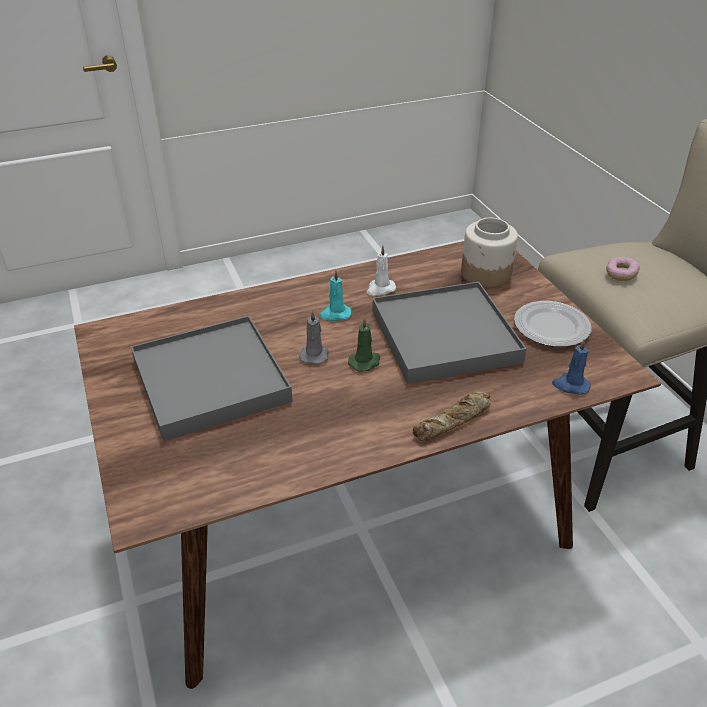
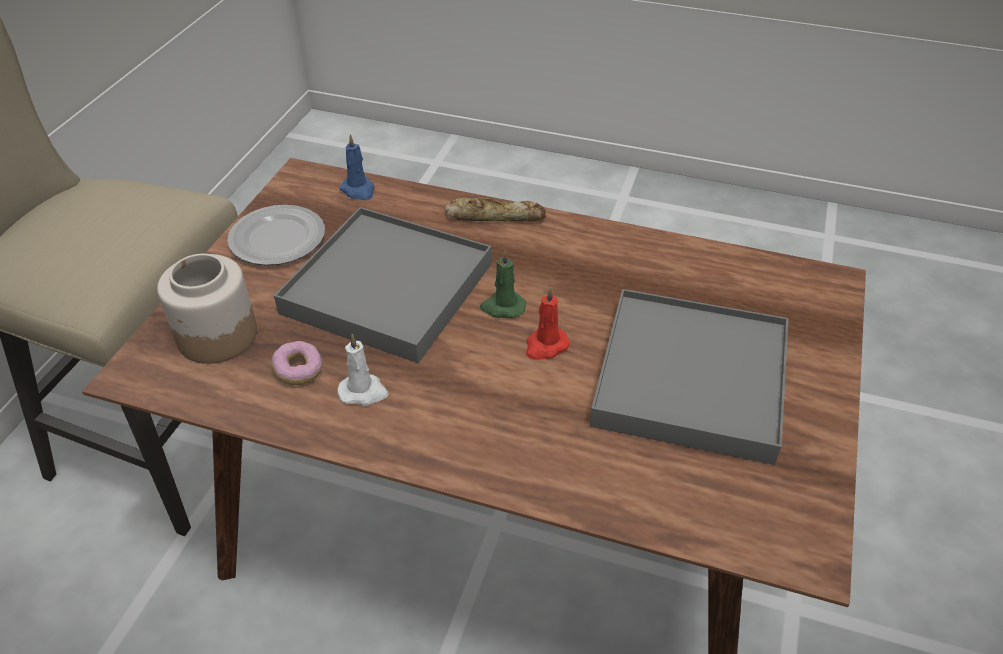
camera: 140 degrees left, 5 degrees up
grey candle [299,310,329,364] -> red candle [526,287,570,360]
turquoise candle [319,270,352,321] -> none
donut [606,257,640,281] -> donut moved to [272,341,323,385]

